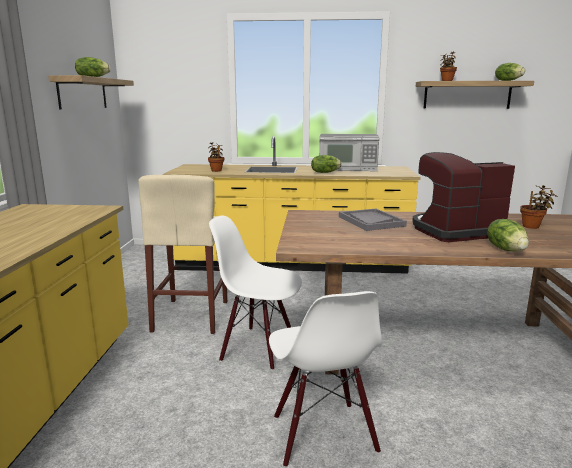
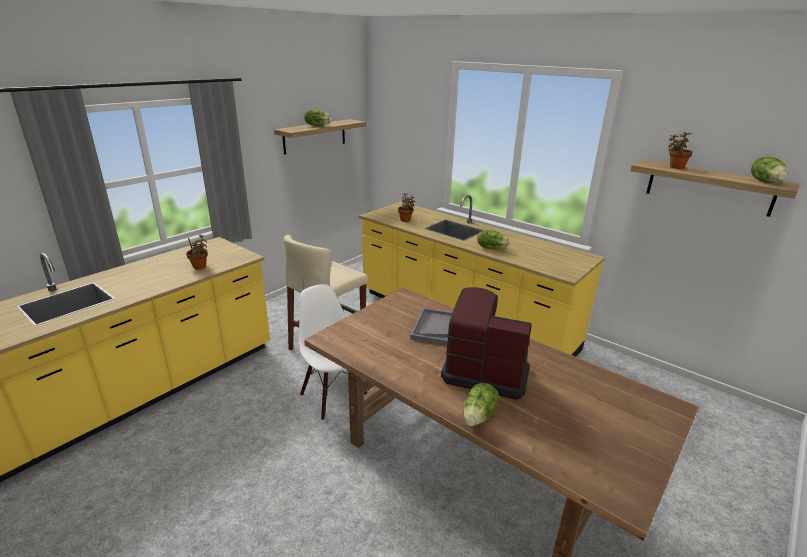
camera: 35 degrees right, 10 degrees up
white chair [269,291,382,467] -> none
microwave [319,134,379,171] -> none
potted plant [520,185,558,229] -> potted plant moved to [186,235,208,269]

